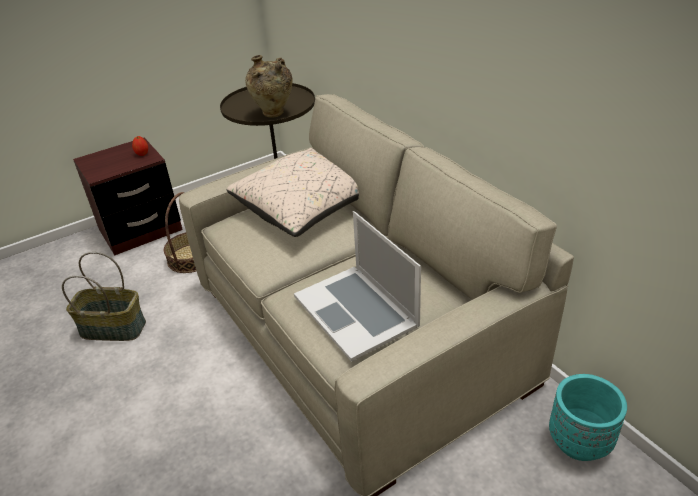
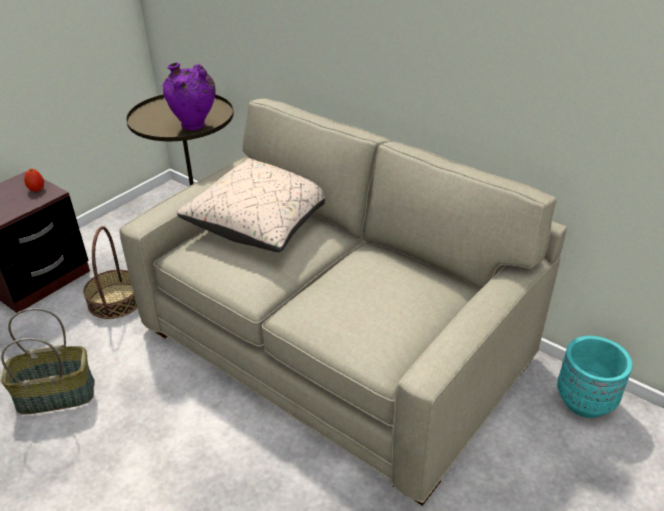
camera: 20 degrees left, 0 degrees up
beige vase [245,55,292,118] -> purple vase [163,63,216,130]
laptop [294,211,421,362] -> none

